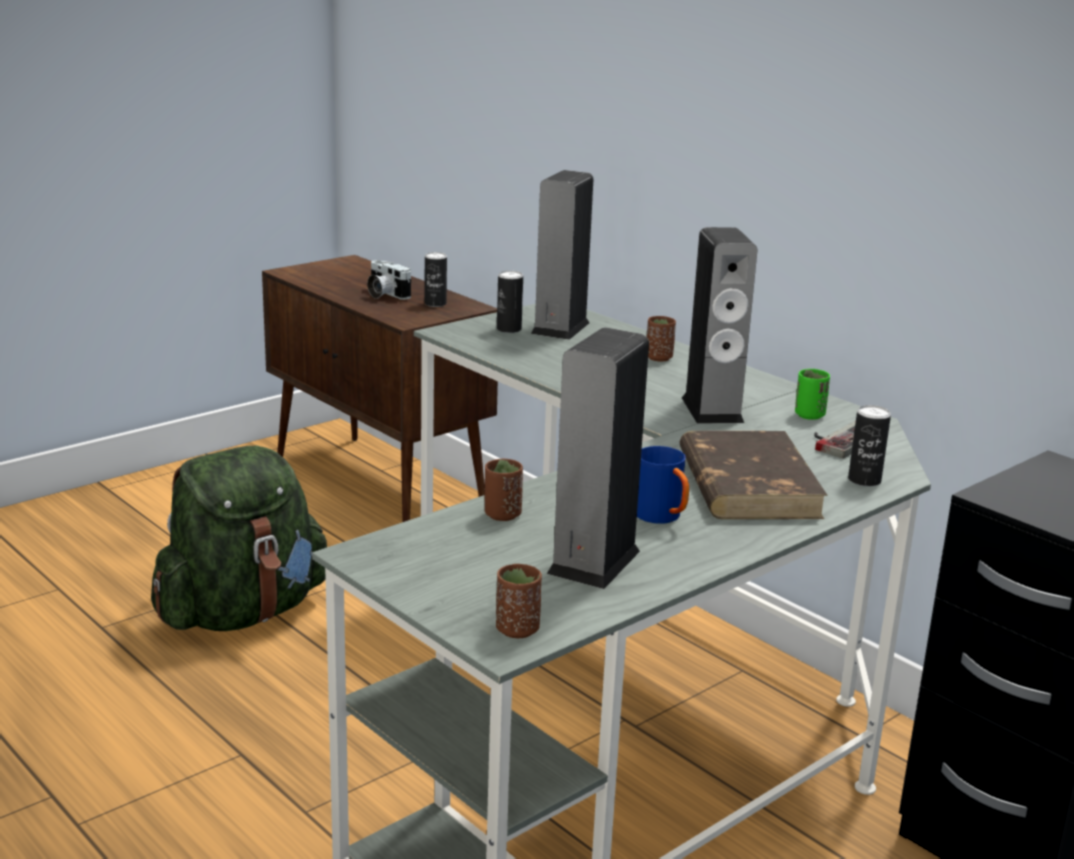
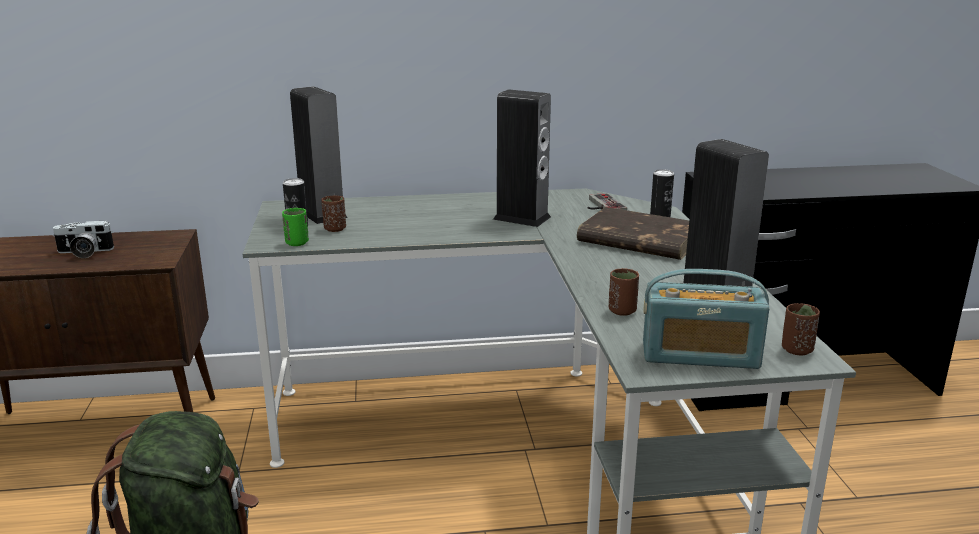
camera: 55 degrees left, 0 degrees up
can [424,252,447,307] -> none
blue mug [637,446,689,524] -> none
brown cup [647,316,676,361] -> brown cup moved to [321,196,346,232]
green cup [795,369,830,420] -> green cup moved to [282,208,309,246]
none -> radio [643,269,769,369]

